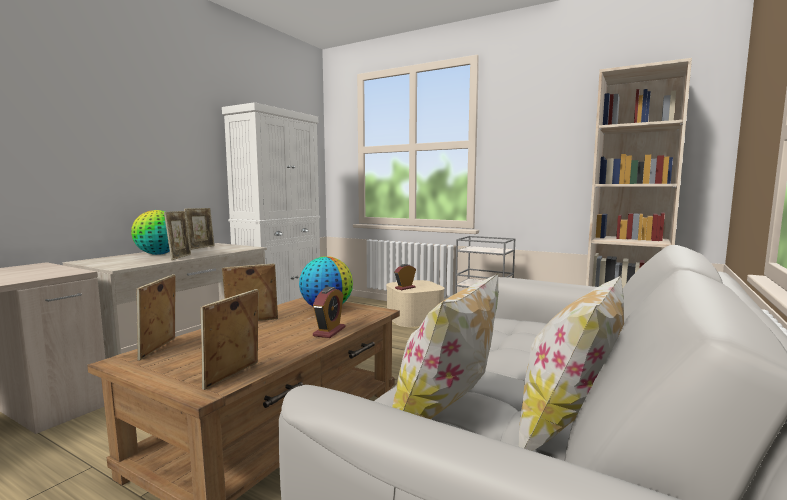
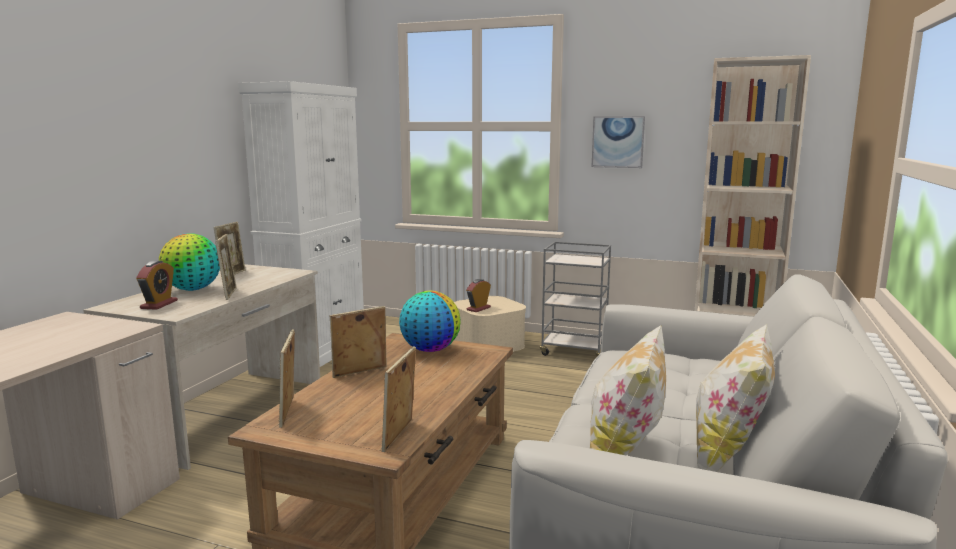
camera: 10 degrees left, 5 degrees up
alarm clock [313,287,345,338] -> alarm clock moved to [136,261,178,310]
none -> picture [592,116,645,168]

